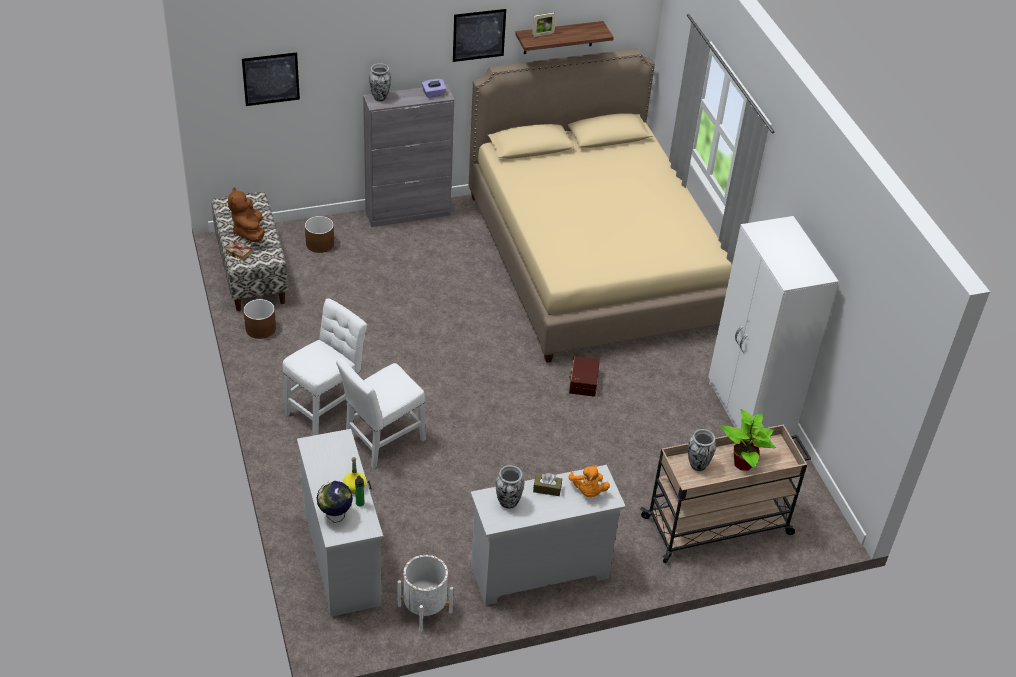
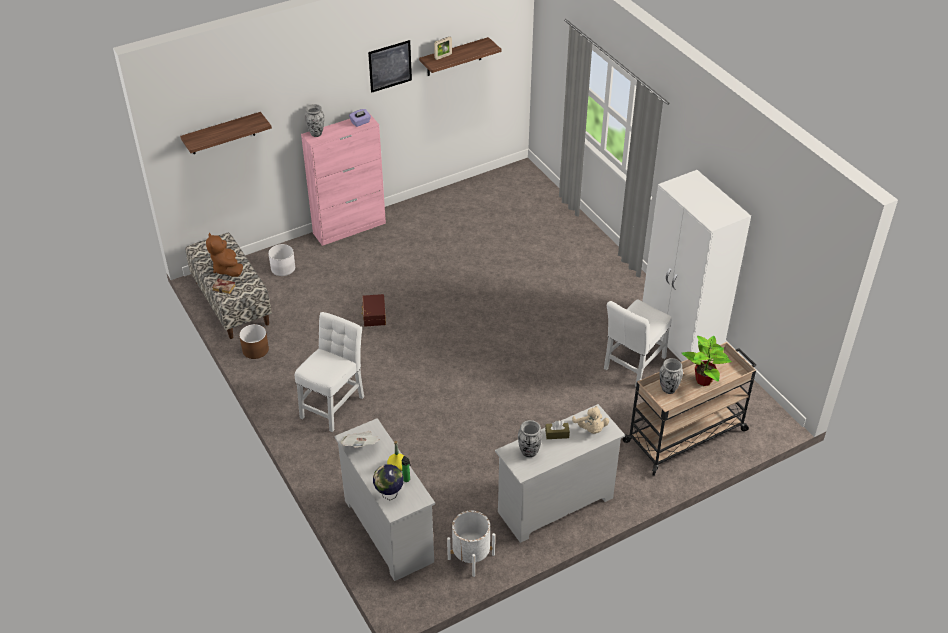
camera: 10 degrees left, 0 degrees up
picture [242,52,300,106] -> shelf [180,112,272,154]
brown planter [305,216,334,253] -> white planter [268,244,295,276]
white chair [336,358,426,469] -> white chair moved to [604,299,672,387]
grey cabinet [363,85,454,227] -> pink cabinet [301,113,386,246]
beige bed [469,48,732,363] -> none
brown storage box [569,356,600,397] -> brown storage box moved to [361,294,386,326]
orange plush toy [569,465,610,497] -> beige plush toy [572,406,609,434]
none -> newspaper [340,431,380,448]

